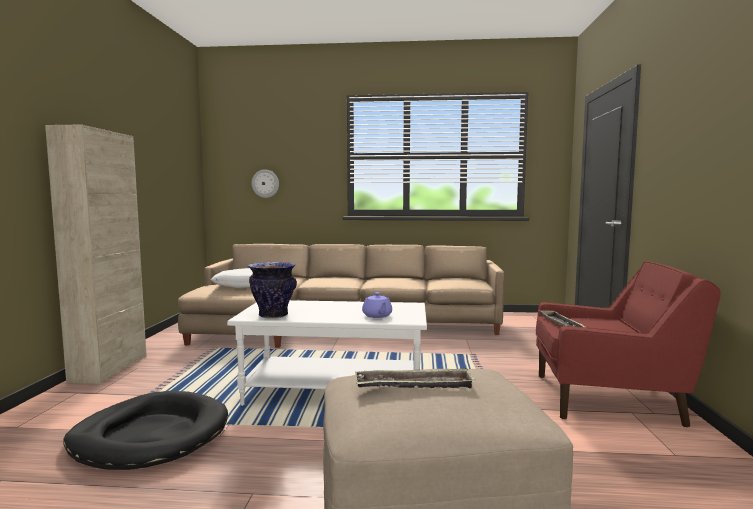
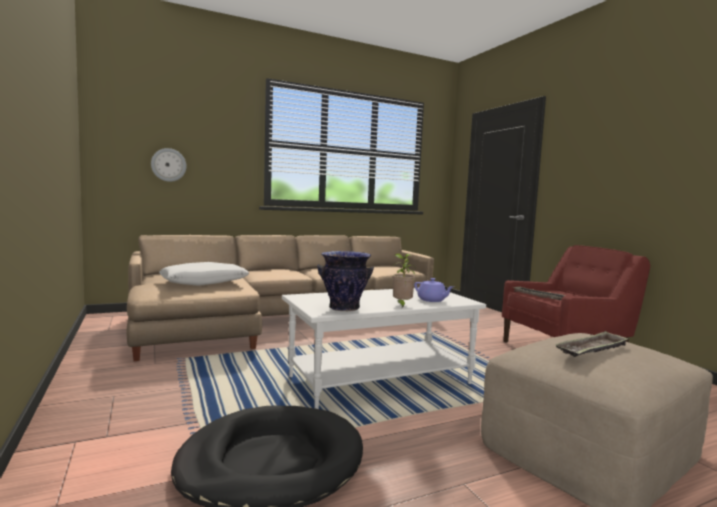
camera: 30 degrees left, 0 degrees up
beige cabinet [45,125,147,384] -> none
none -> potted plant [393,253,416,308]

